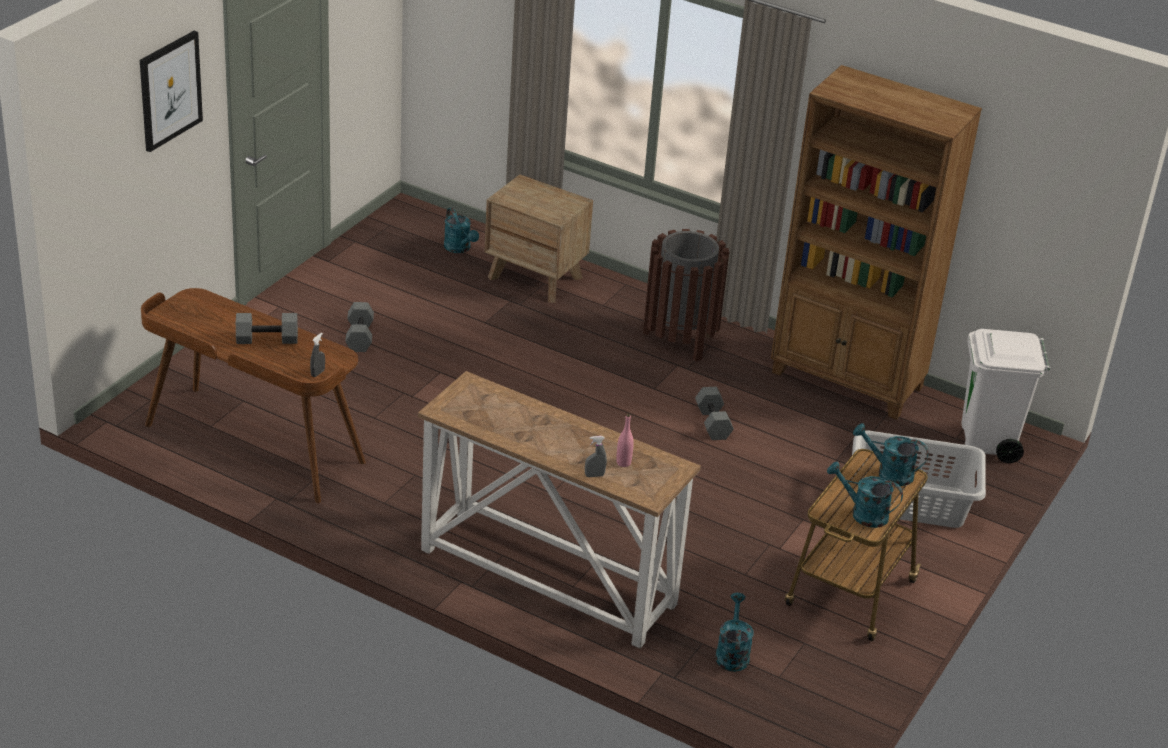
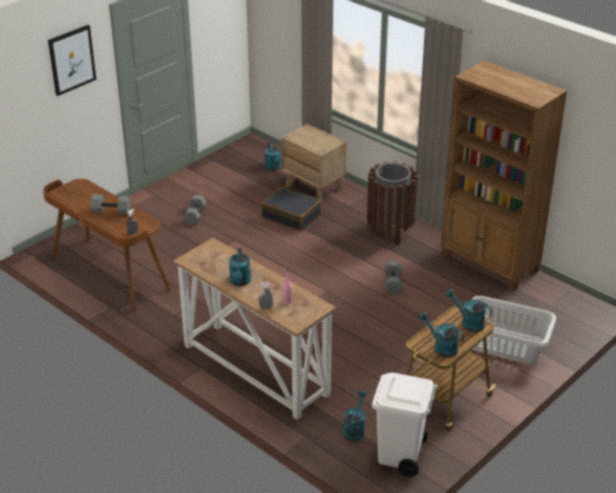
camera: 15 degrees right, 0 degrees up
white trash can [961,329,1050,463] -> white trash can moved to [372,373,438,477]
none -> turquoise watering can [229,248,251,286]
none -> black suitcase [261,187,321,231]

